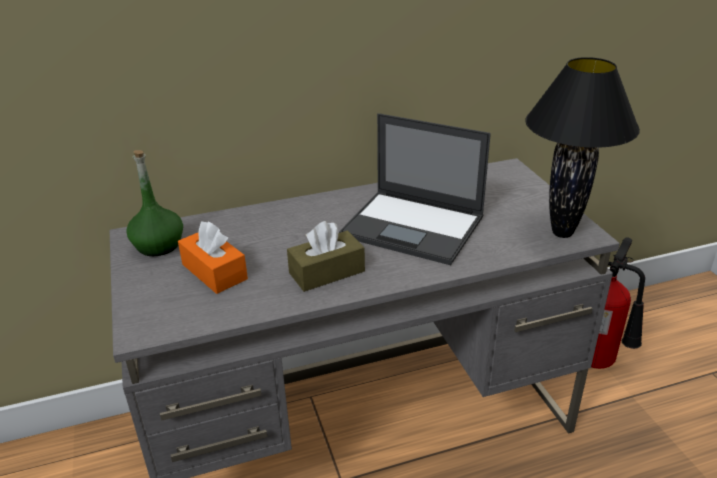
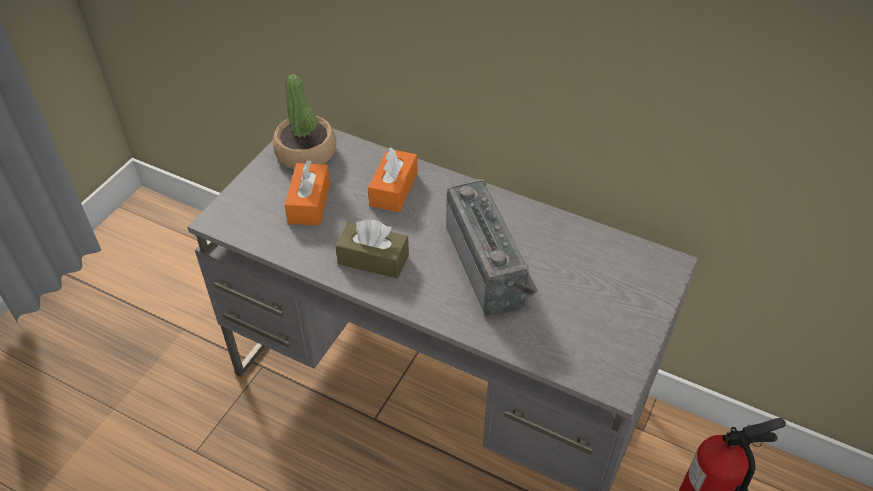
camera: 45 degrees right, 15 degrees up
green bottle [126,150,183,256] -> potted plant [273,74,336,169]
laptop [339,113,491,265] -> radio [446,179,538,317]
black table lamp [525,57,640,238] -> none
none -> orange tissue box [368,147,418,212]

